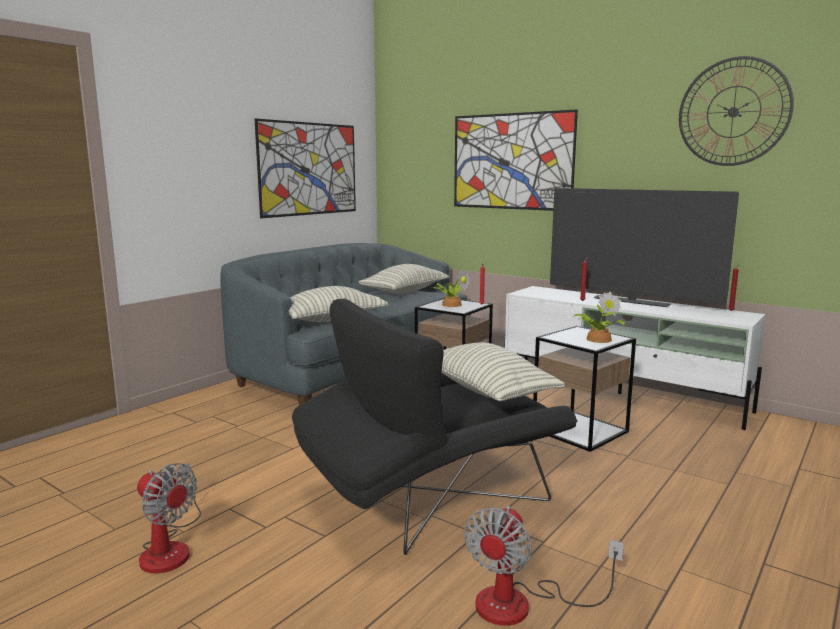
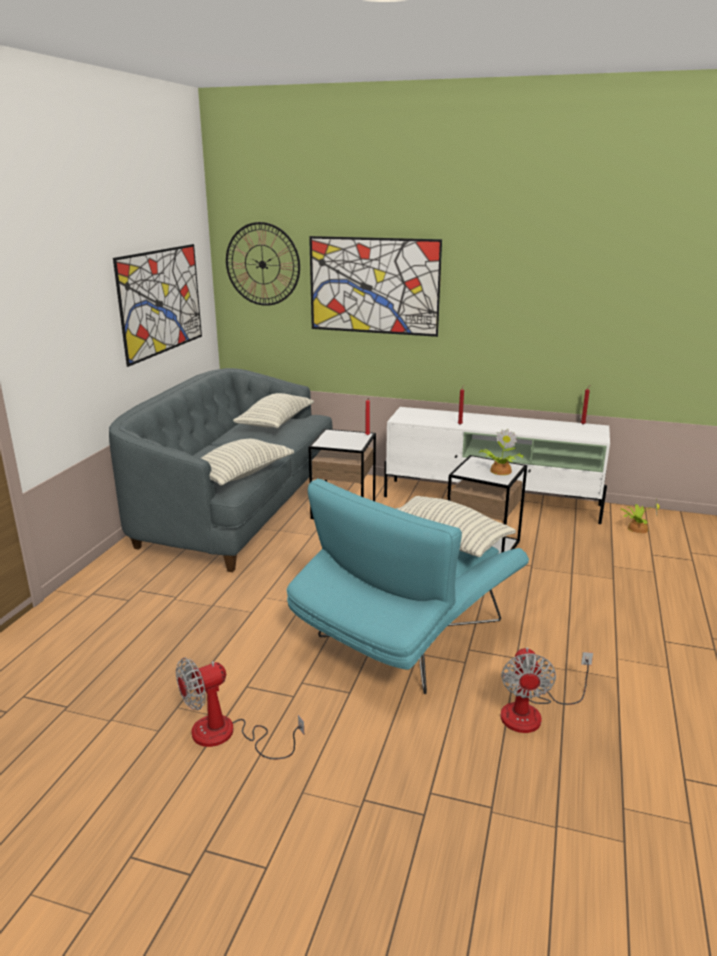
camera: 20 degrees left, 10 degrees up
fan [137,462,201,573] -> fan turned 135 degrees clockwise [176,657,304,759]
black armchair [292,298,578,555] -> turquoise armchair [287,478,529,694]
potted plant [431,269,470,307] -> potted plant moved to [621,499,660,533]
television [550,188,739,307] -> none
wall clock [679,56,794,166] -> wall clock moved to [226,222,300,306]

